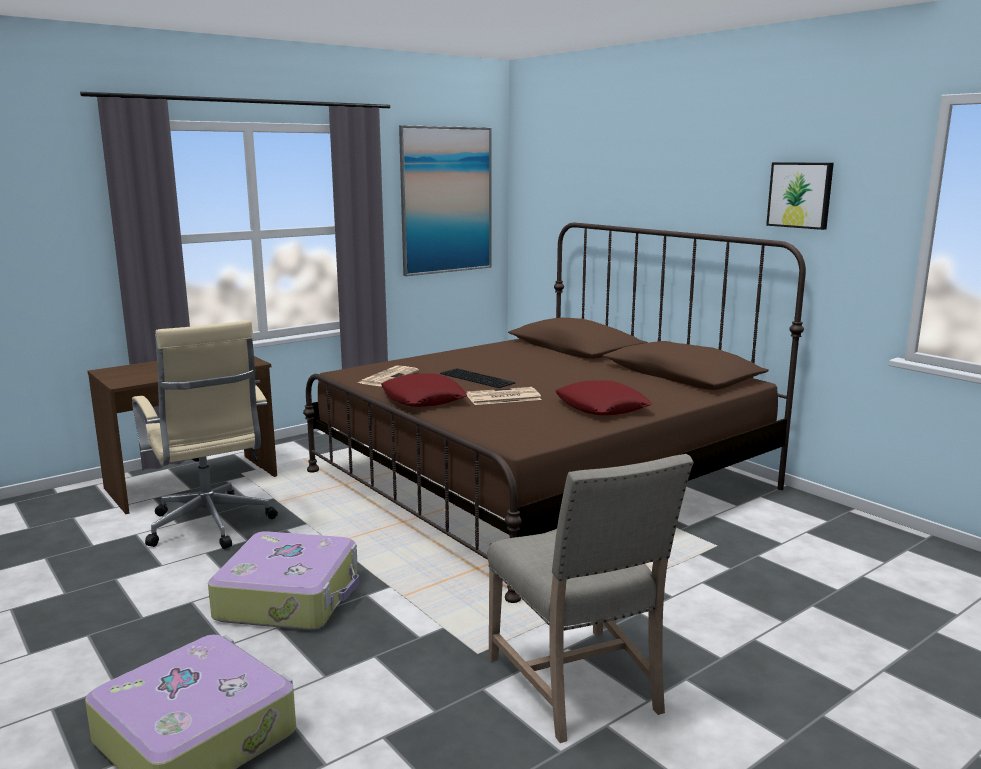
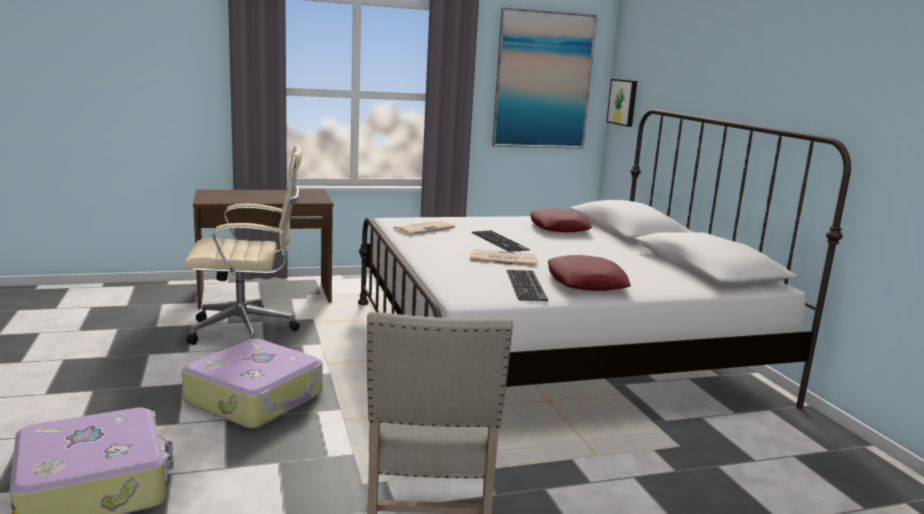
camera: 20 degrees right, 0 degrees up
beige office chair [132,320,278,549] -> beige office chair turned 90 degrees counterclockwise [183,145,302,345]
brown bed [303,223,806,603] -> white bed [358,109,851,409]
red pillow [381,373,467,407] -> red pillow moved to [530,208,592,232]
picture [766,162,834,230] -> picture moved to [606,79,637,127]
none -> keyboard [507,270,548,301]

